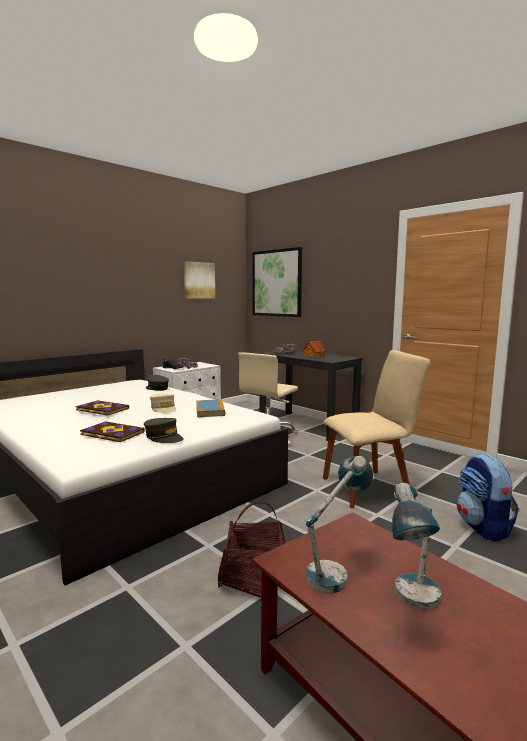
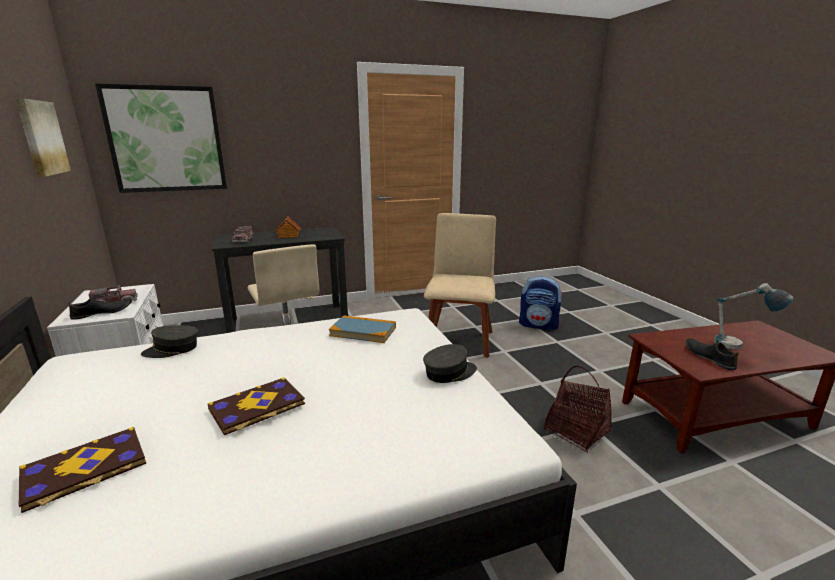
camera: 65 degrees left, 10 degrees up
book [80,421,145,442] -> book moved to [19,427,146,513]
beige cap [150,393,176,413] -> none
table lamp [306,456,373,594] -> black shoe [686,338,739,370]

